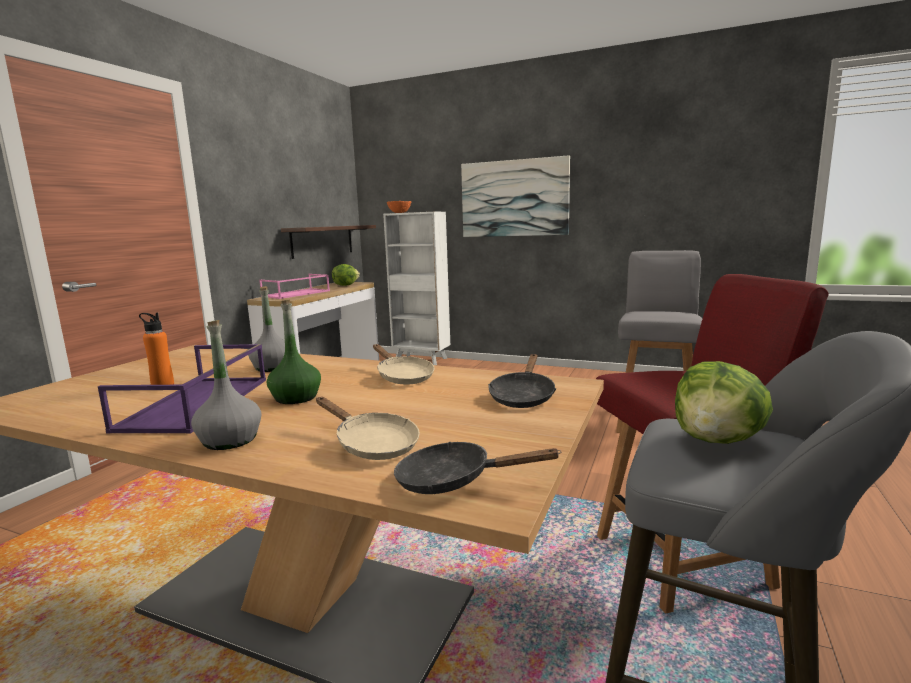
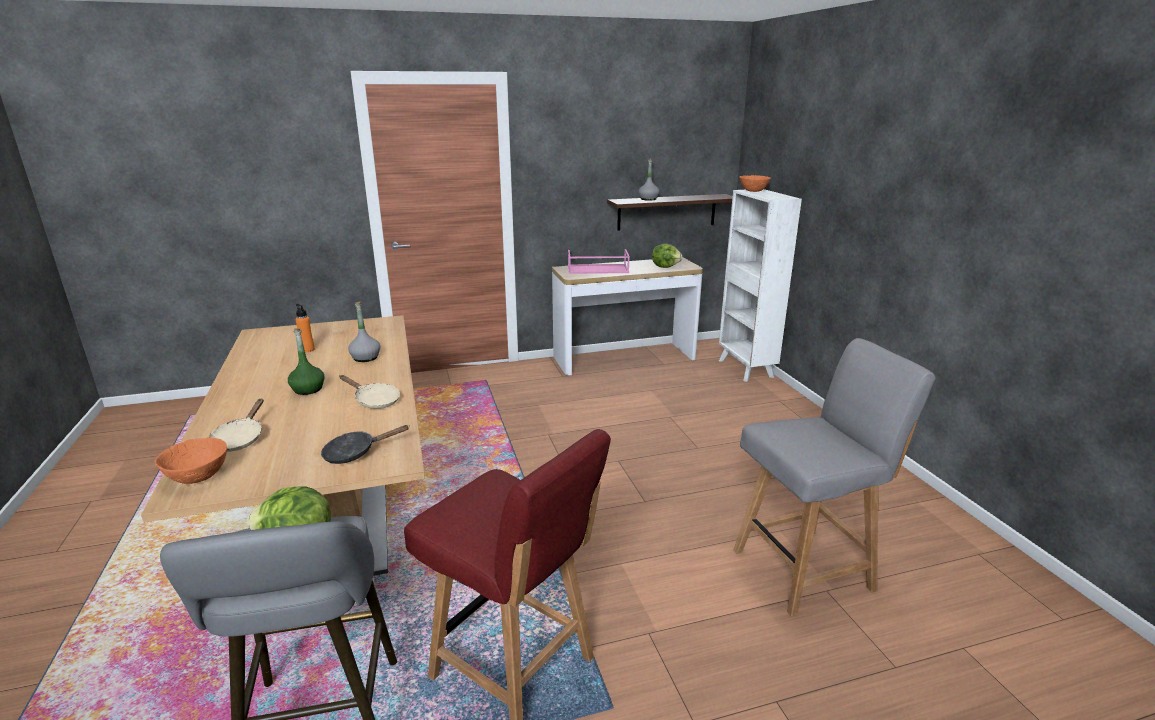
camera: 50 degrees right, 10 degrees up
purple tray [98,344,266,434] -> none
grey bottle [191,320,262,450] -> grey bottle moved to [639,158,659,201]
beige frying pan [373,344,435,384] -> beige frying pan turned 75 degrees counterclockwise [340,375,400,409]
black frying pan [394,442,561,494] -> orange bowl [155,437,227,484]
picture [461,155,570,237] -> none

